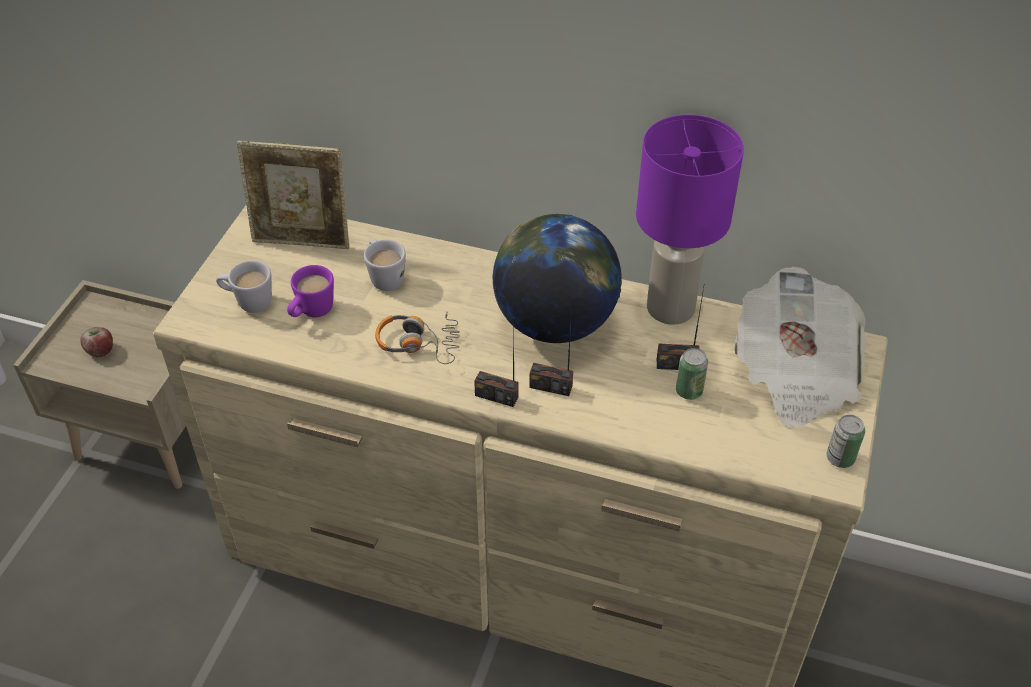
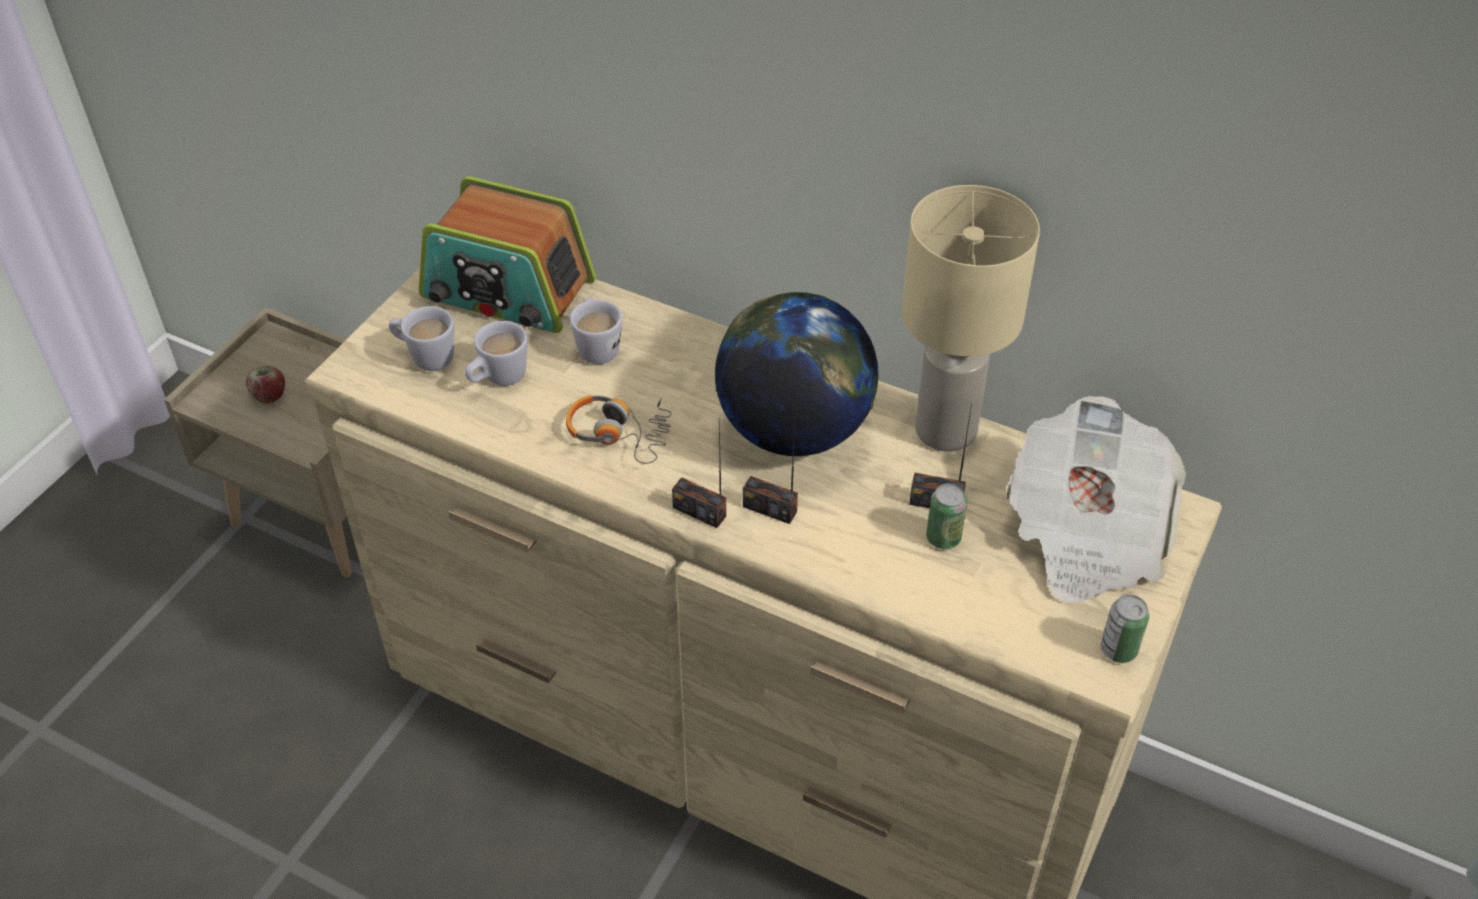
camera: 10 degrees right, 0 degrees up
picture frame [237,140,349,249] -> radio [419,176,596,333]
purple mug [287,265,334,317] -> white mug [465,321,527,386]
purple table lamp [636,115,744,324] -> beige table lamp [901,185,1040,452]

